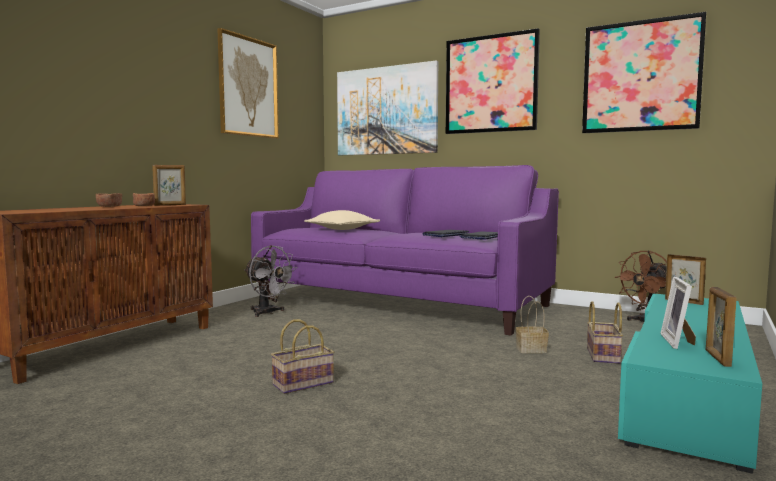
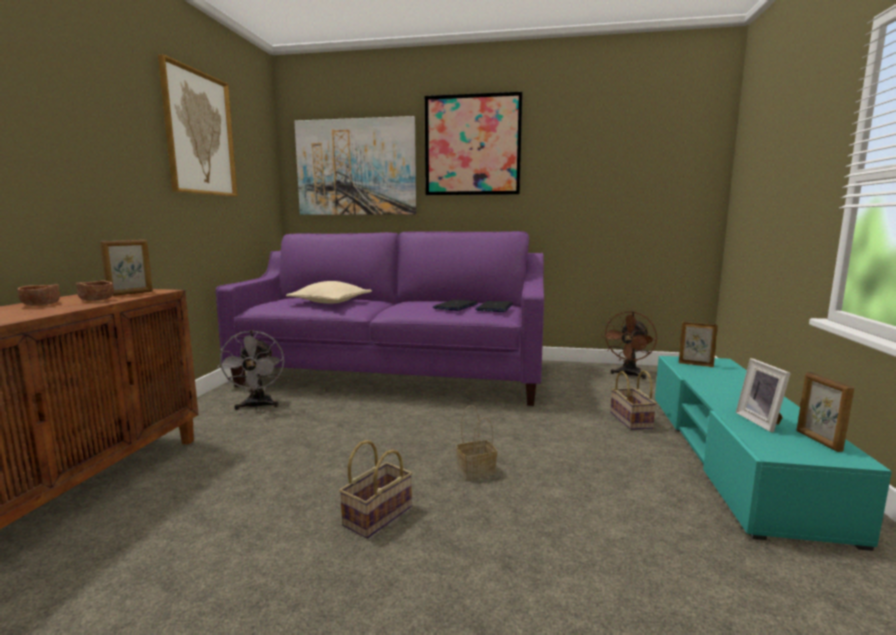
camera: 20 degrees left, 5 degrees up
grey fan [244,245,297,317] -> grey fan turned 60 degrees clockwise [217,330,284,410]
basket [516,296,549,353] -> basket moved to [456,405,497,480]
picture [582,12,706,133] -> none

